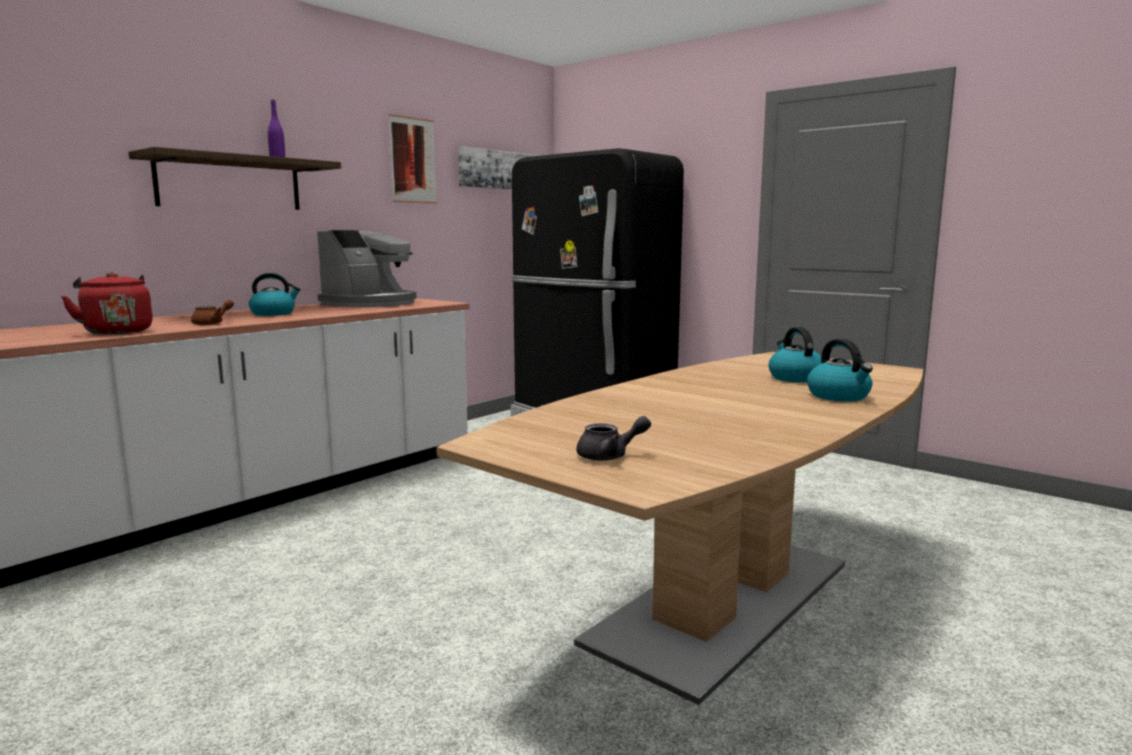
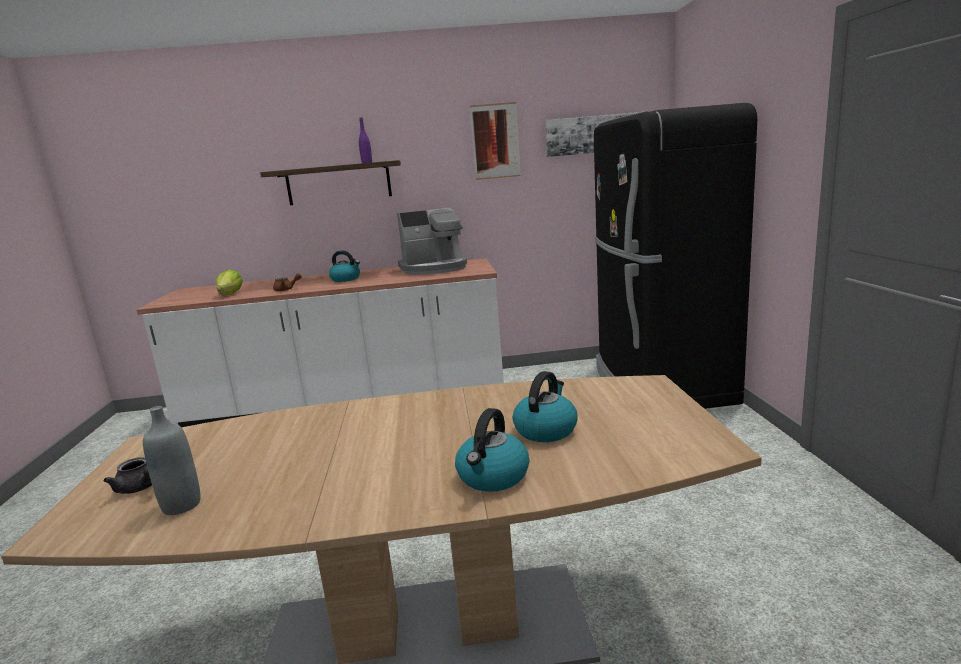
camera: 45 degrees right, 5 degrees up
red kettle [61,272,153,334] -> lettuce [216,270,243,296]
none -> grey bottle [143,406,201,515]

